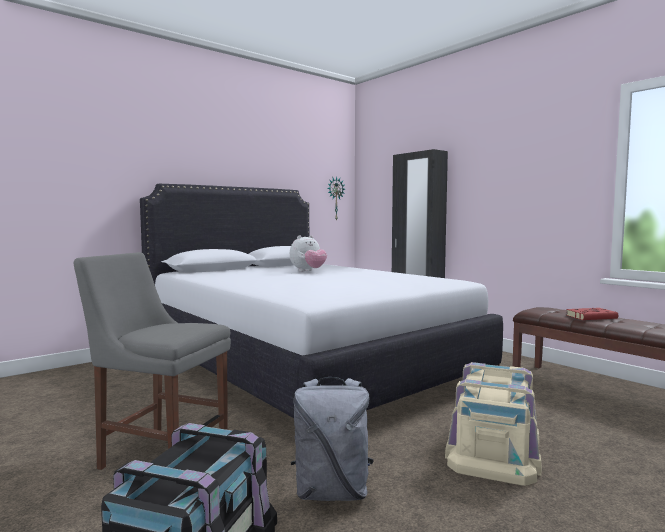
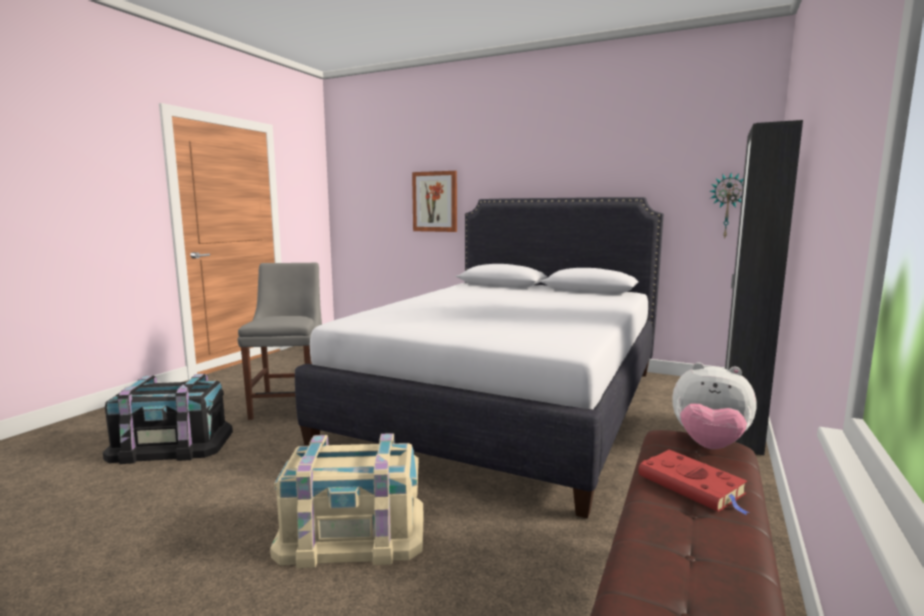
camera: 65 degrees right, 5 degrees up
plush toy [290,235,327,272] -> plush toy moved to [672,362,756,449]
grey backpack [291,377,374,501] -> none
none -> picture [412,171,457,232]

